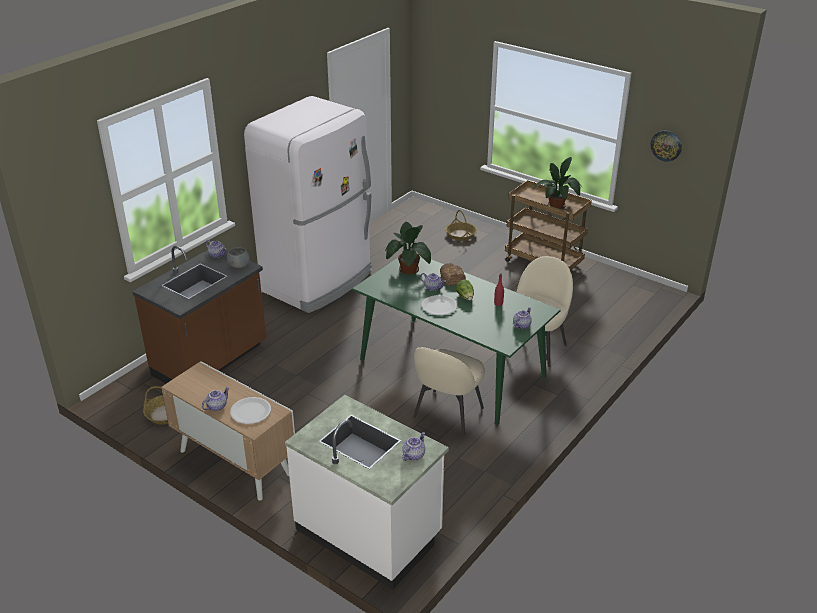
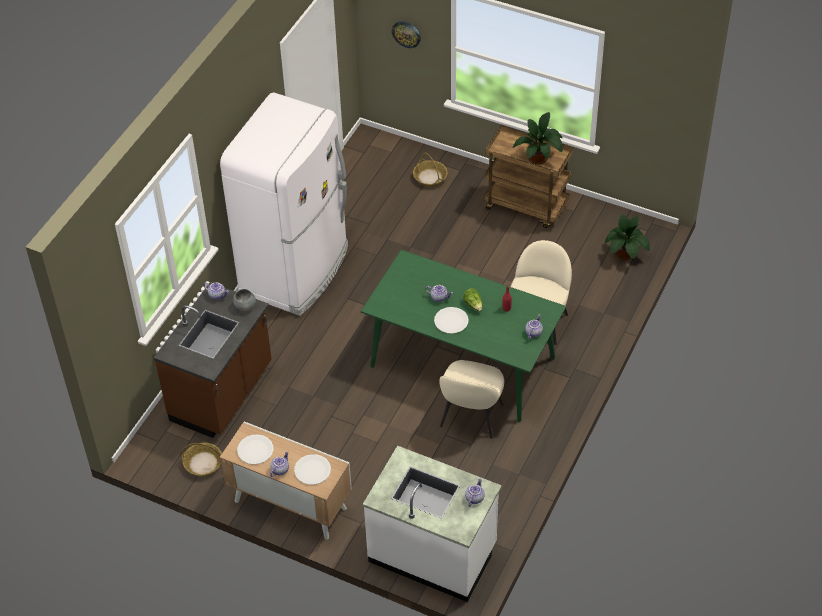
camera: 10 degrees left, 15 degrees up
potted plant [385,222,431,275] -> potted plant moved to [605,214,650,260]
bread [440,263,466,286] -> none
wall clock [650,130,682,162] -> wall clock moved to [392,21,421,48]
none -> white plate [237,434,273,464]

